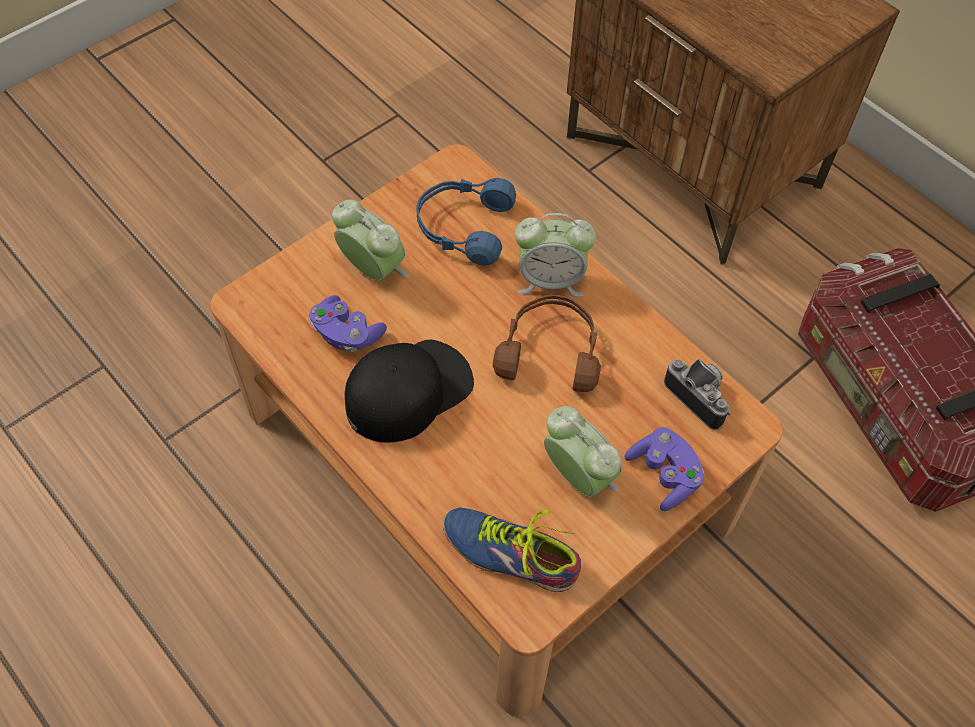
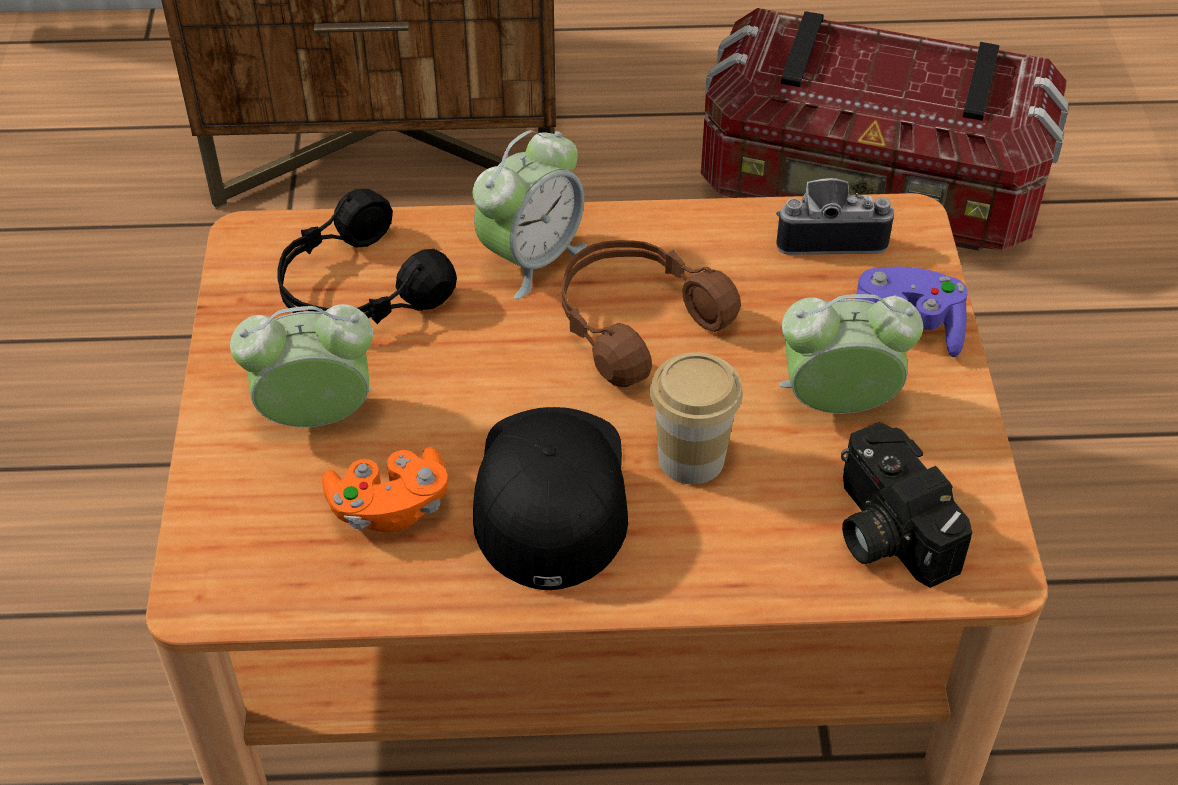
camera: 50 degrees left, 10 degrees down
purple game controller [309,295,387,352] -> orange game controller [322,447,448,532]
blue headphones [416,178,516,266] -> black headphones [277,189,457,324]
shoe [443,508,581,592] -> camera [841,422,972,588]
none -> cup [650,352,743,484]

